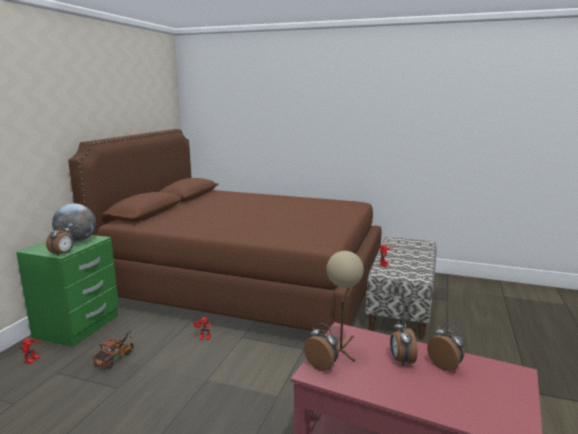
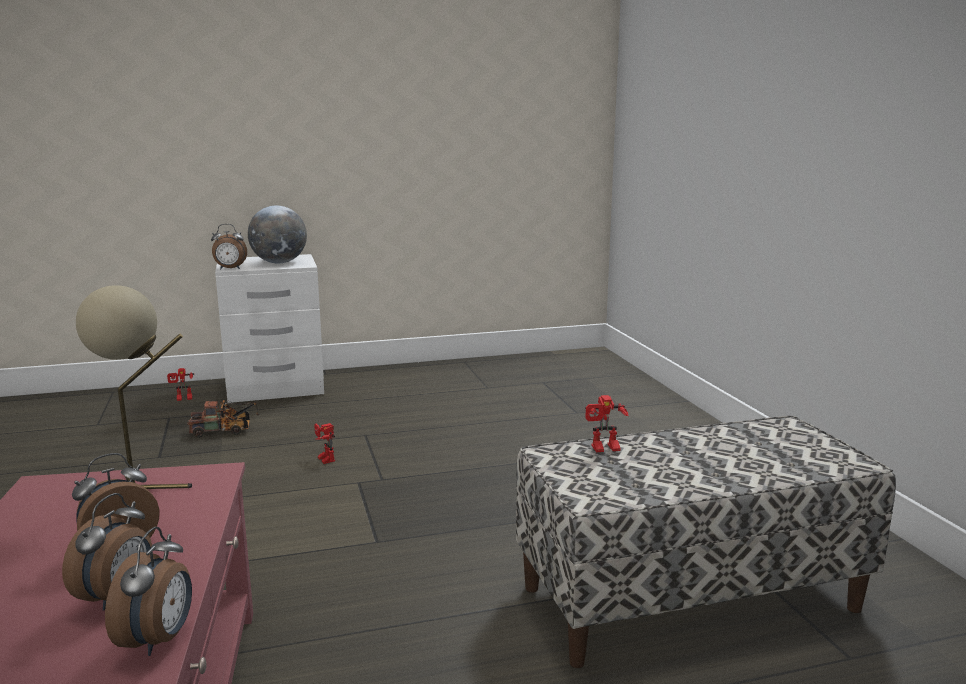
camera: 55 degrees right, 0 degrees up
green nightstand [16,235,119,347] -> white nightstand [215,254,324,403]
brown bed [68,129,382,333] -> none
alarm clock [304,323,339,371] -> alarm clock moved to [105,527,192,656]

